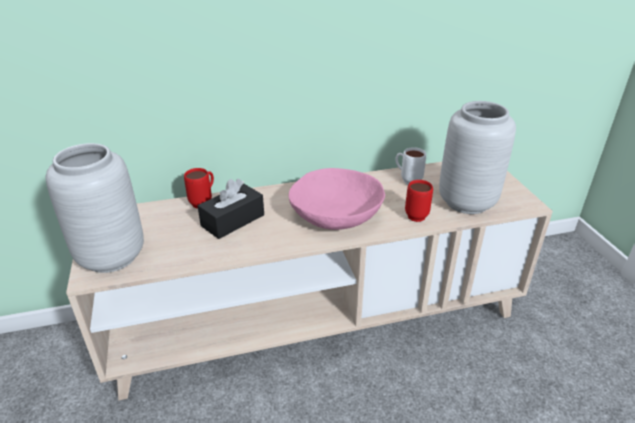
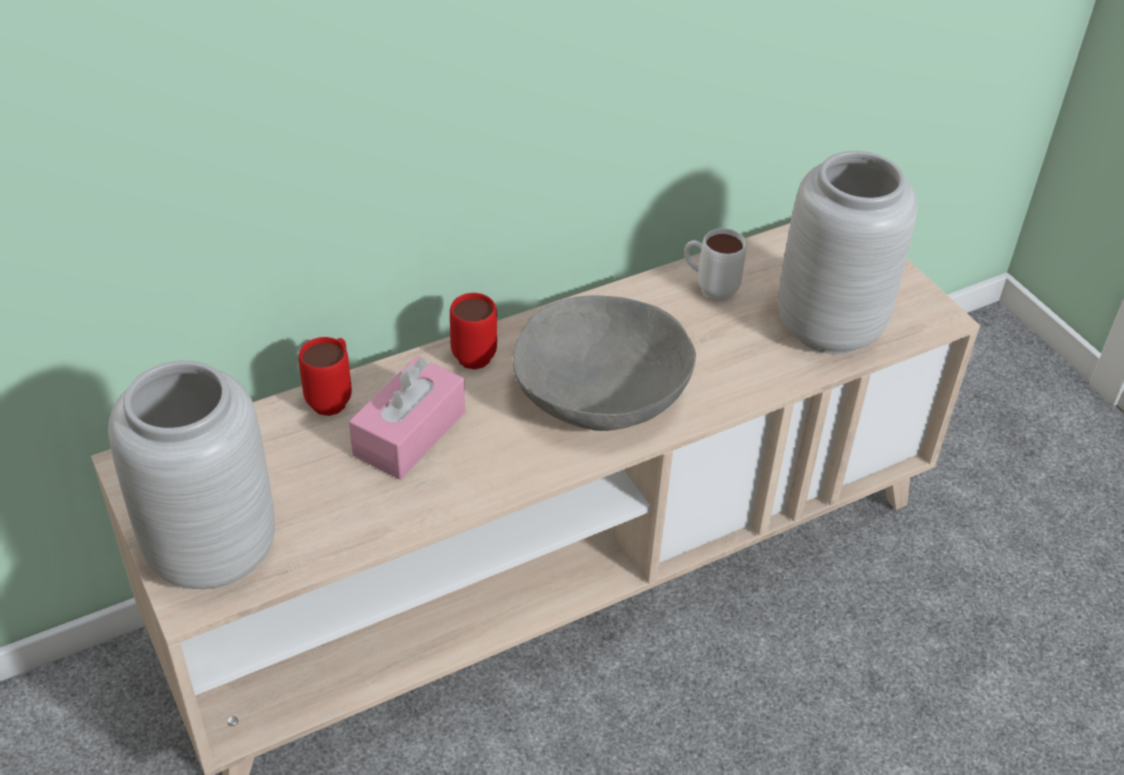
camera: 15 degrees left, 10 degrees up
black tissue box [198,178,264,239] -> pink tissue box [349,356,465,480]
pink bowl [289,168,385,230] -> grey bowl [513,296,696,431]
red mug [405,180,433,222] -> red mug moved to [450,293,497,369]

